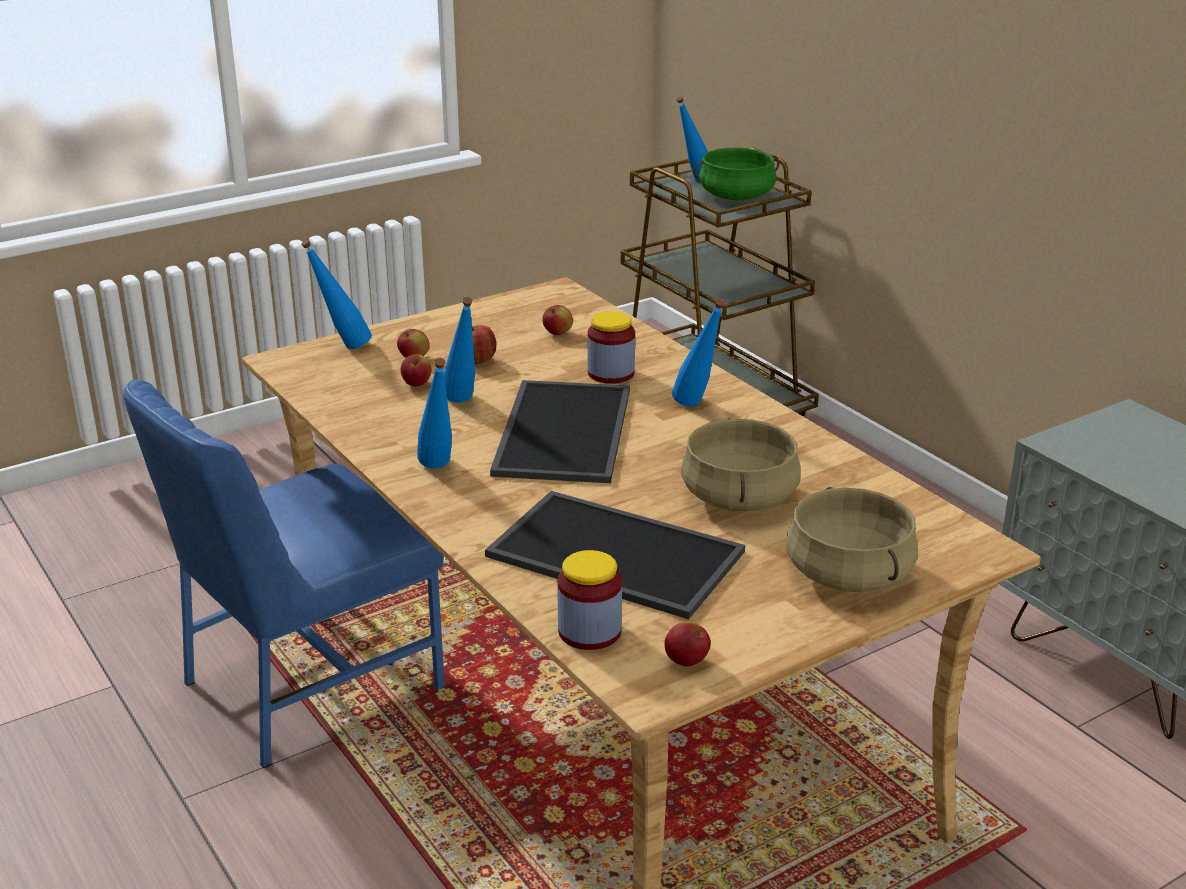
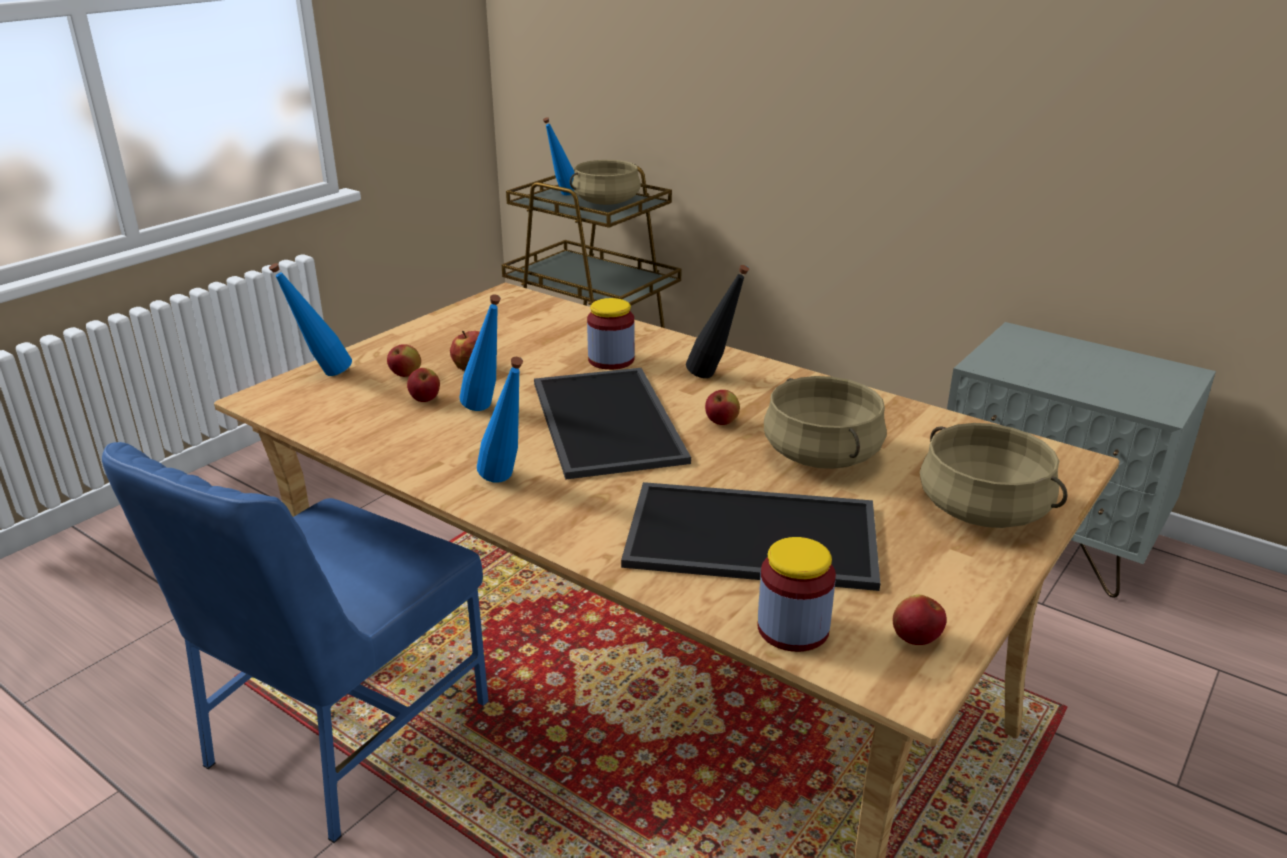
camera: 20 degrees left, 0 degrees up
apple [542,305,573,335] -> apple moved to [705,390,740,425]
blue bottle [672,299,725,406] -> black bottle [686,265,749,378]
green cooking pot [693,148,779,200] -> beige cooking pot [570,160,641,205]

